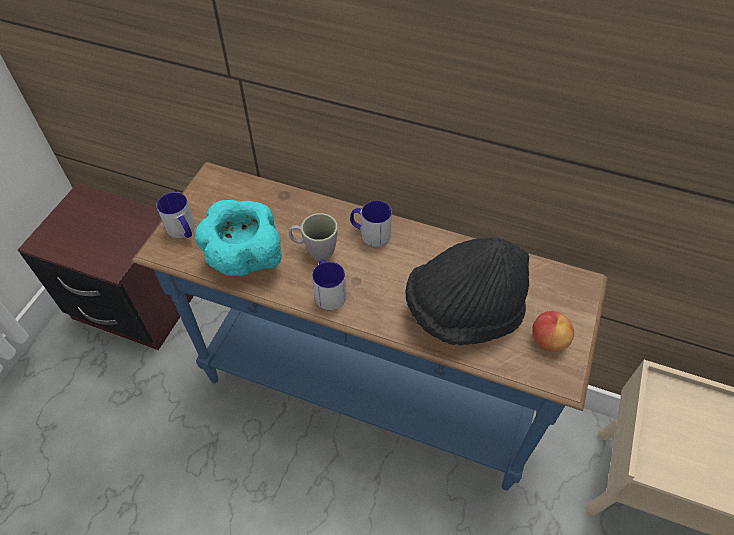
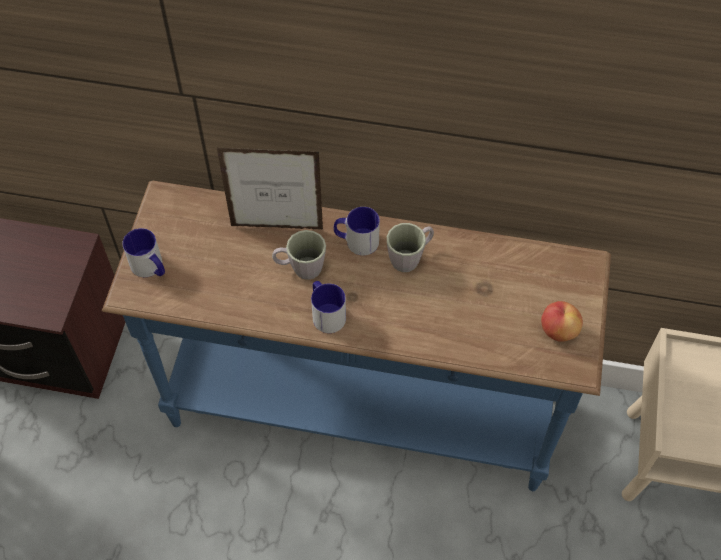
camera: 10 degrees left, 5 degrees up
turquoise bowl [195,200,282,276] -> none
black hat [405,237,529,345] -> none
none -> picture frame [217,148,324,230]
none -> grey mug [387,223,434,272]

